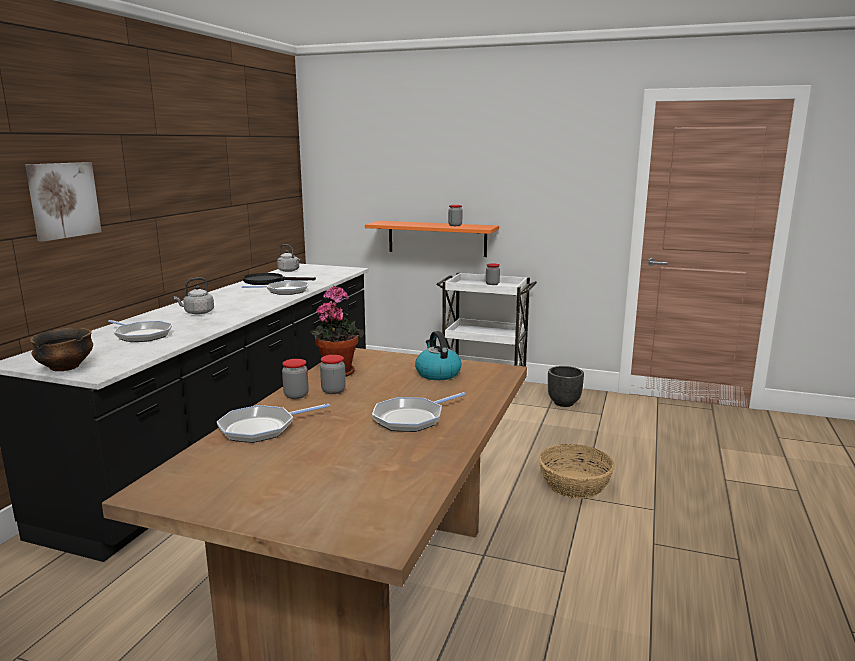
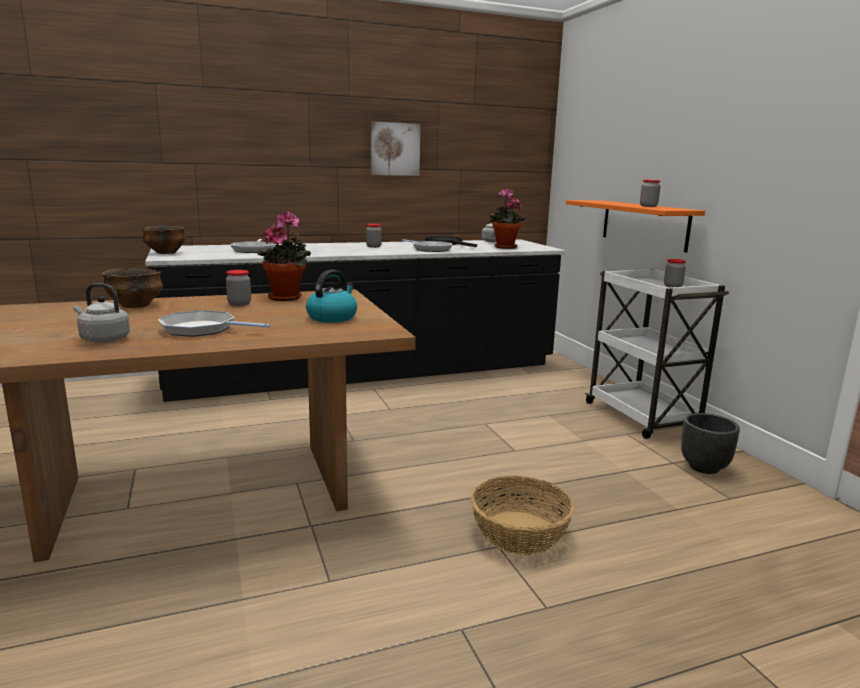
camera: 50 degrees right, 0 degrees up
picture [25,162,102,242] -> picture moved to [371,121,421,176]
grey kettle [174,278,214,315] -> grey kettle moved to [73,283,130,343]
frying pan [217,404,330,443] -> bowl [102,268,163,308]
jar [282,359,309,399] -> jar moved to [366,224,382,248]
none -> potted plant [489,189,526,249]

